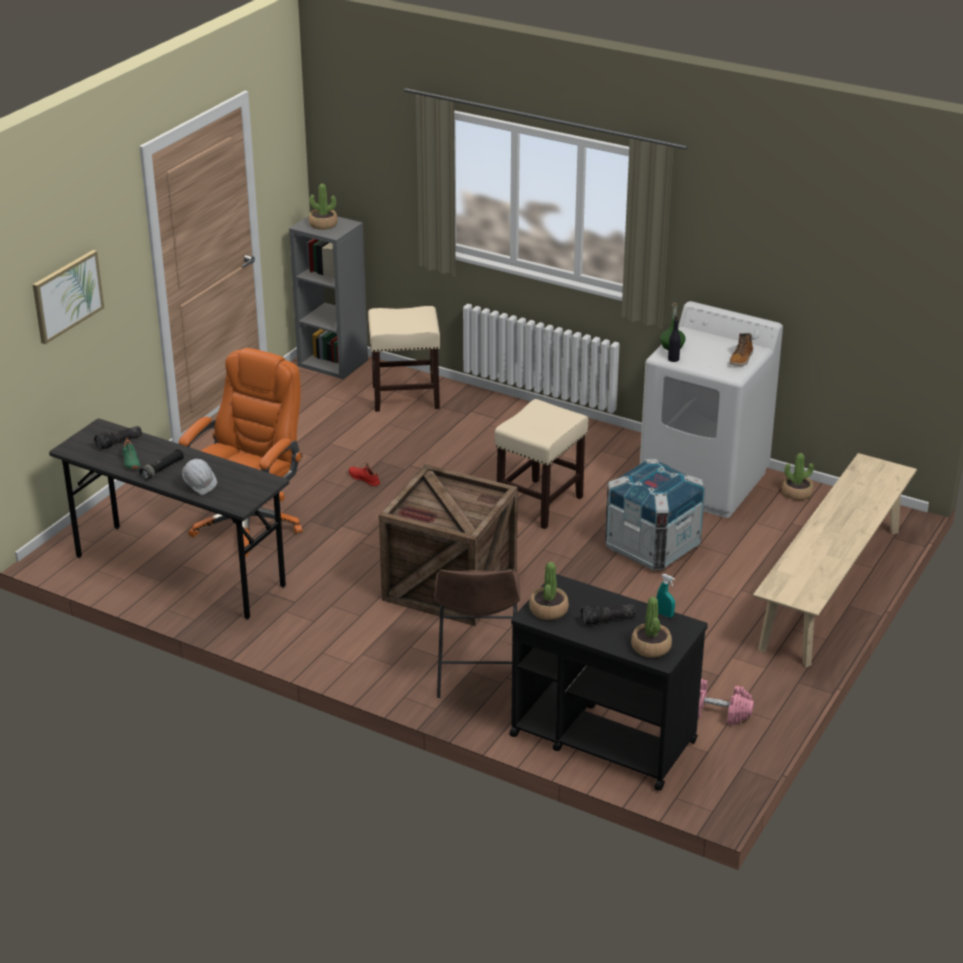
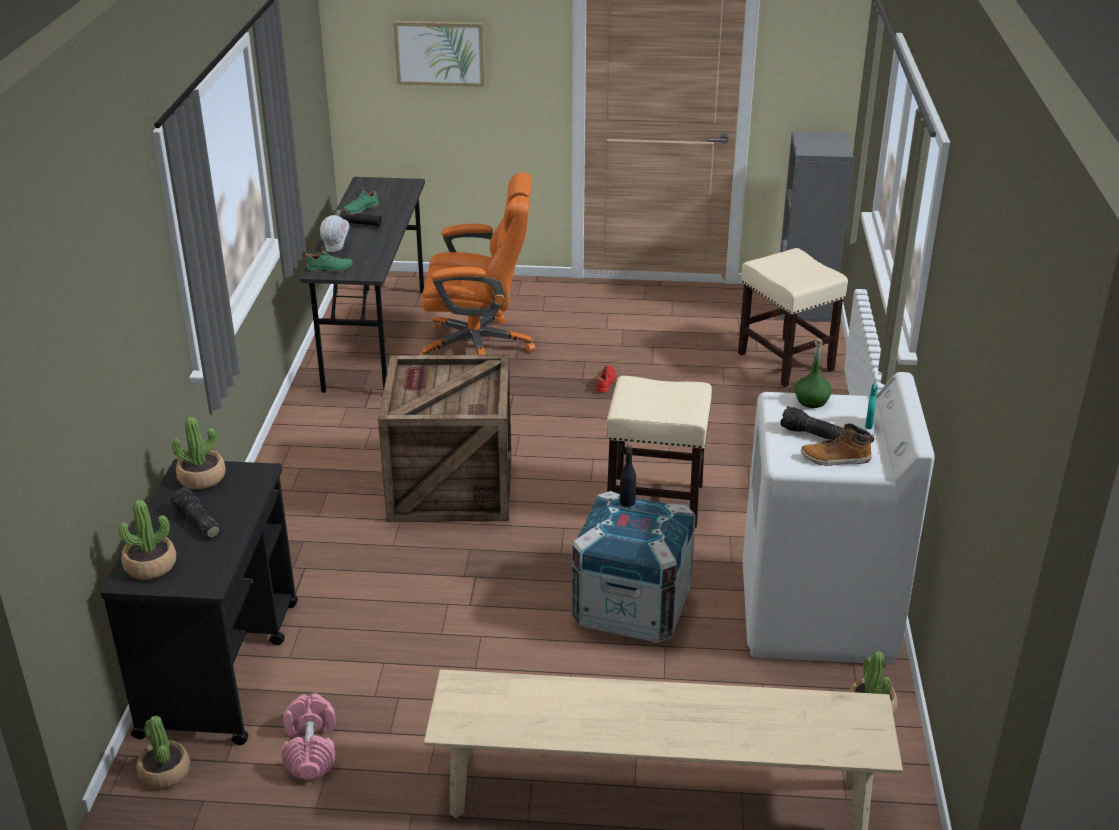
camera: 65 degrees right, 0 degrees up
flashlight [94,426,142,450] -> flashlight moved to [780,406,842,440]
potted plant [309,184,338,230] -> potted plant moved to [136,716,190,789]
brown stool [434,570,521,698] -> none
turquoise spray bottle [657,574,675,618] -> turquoise spray bottle moved to [865,372,878,429]
black bottle [668,315,681,362] -> black bottle moved to [620,445,637,507]
none -> green shoe [306,247,353,272]

